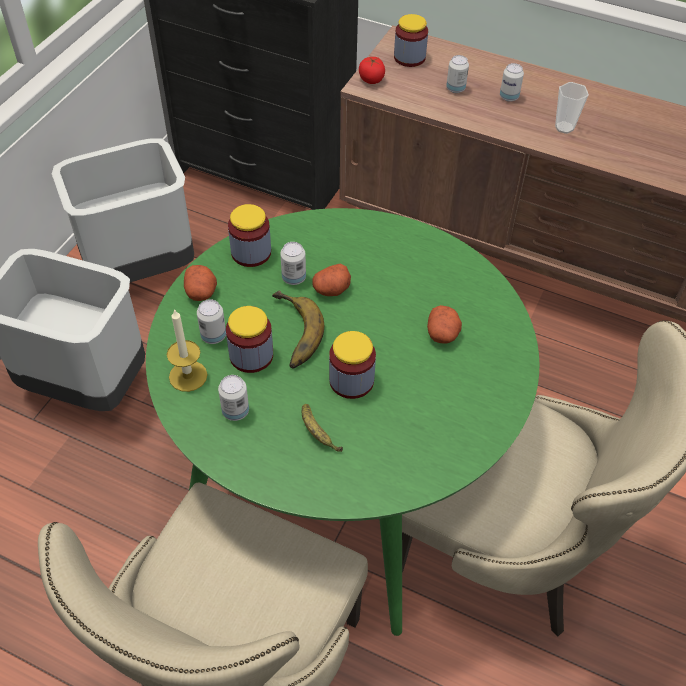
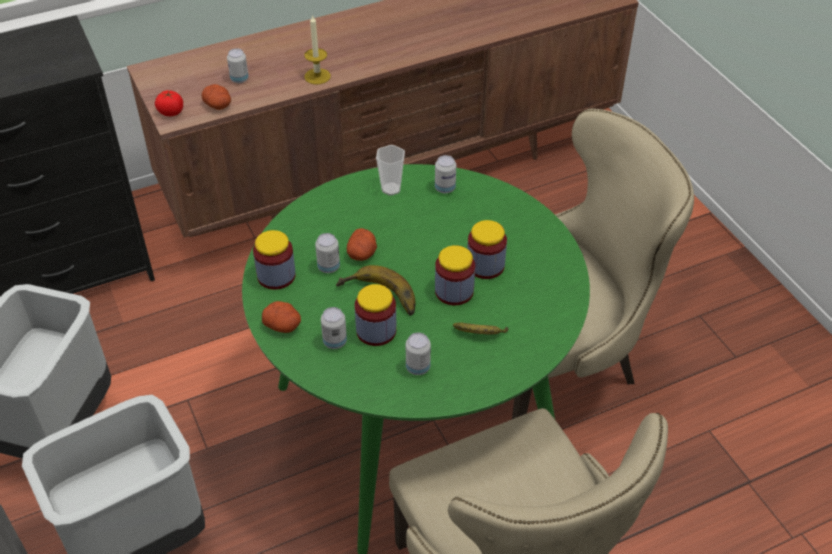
camera: 50 degrees left, 5 degrees down
candle [167,309,208,392] -> candle moved to [304,14,331,84]
jar [394,14,428,67] -> jar moved to [467,220,507,279]
potato [427,305,462,343] -> potato moved to [201,84,231,110]
can [500,63,524,102] -> can moved to [435,155,456,193]
cup [555,82,589,134] -> cup moved to [376,145,405,196]

